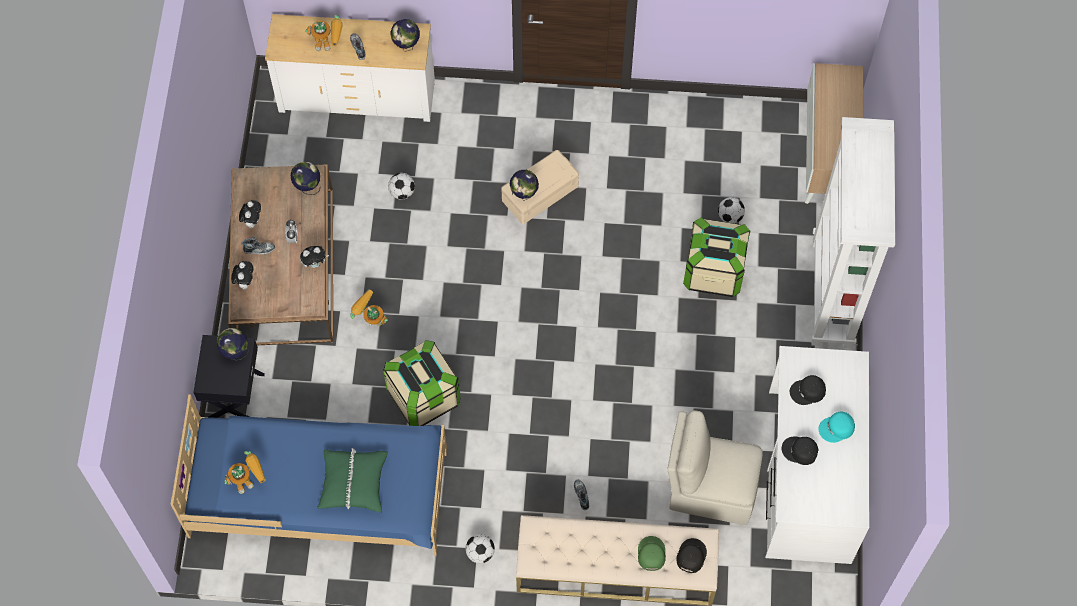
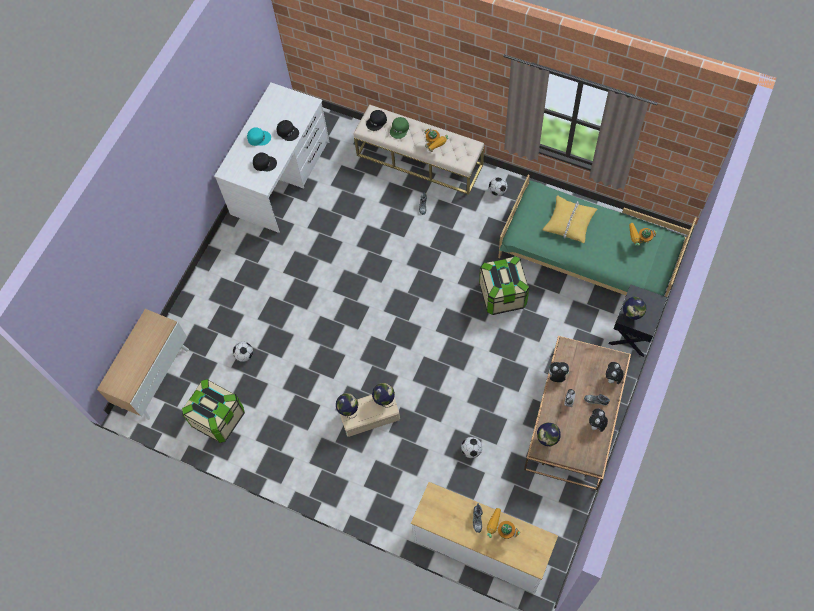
camera: 155 degrees left, 0 degrees up
blue bed [170,395,447,556] -> green bed [498,175,697,297]
green pillow [317,448,388,513] -> yellow pillow [543,195,598,243]
toy robot [350,290,388,326] -> toy robot moved to [424,128,448,152]
globe [391,19,420,52] -> globe moved to [336,393,358,418]
beige chair [667,410,763,525] -> none
storage box [683,217,750,297] -> storage box moved to [182,379,245,443]
white bookcase [811,117,895,348] -> none

